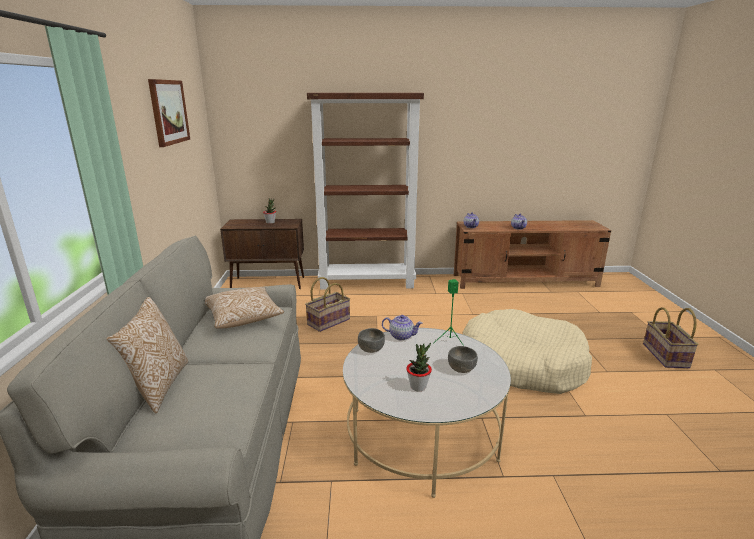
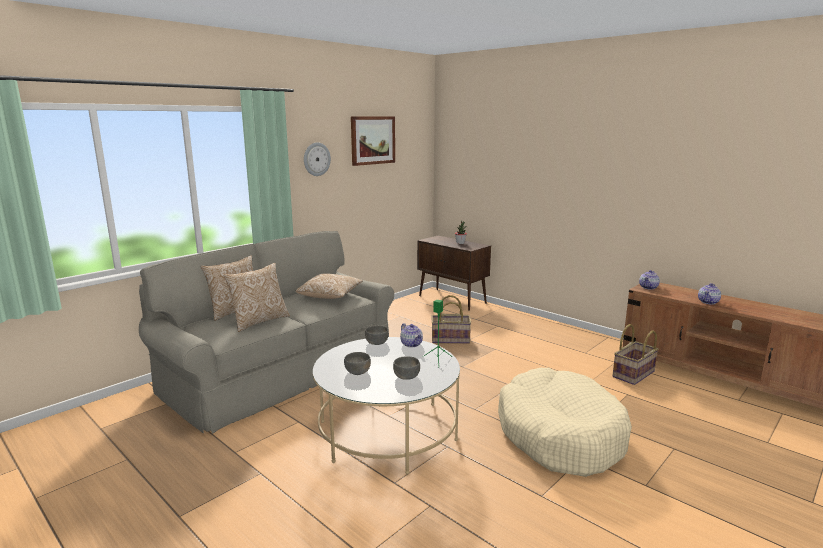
camera: 45 degrees right, 5 degrees down
brown bookcase [307,93,424,290] -> none
potted plant [406,343,432,391] -> grey bowl [344,352,371,375]
basket [643,307,699,368] -> basket moved to [612,324,659,385]
none -> pillow [223,263,290,332]
none -> wall clock [304,142,331,176]

